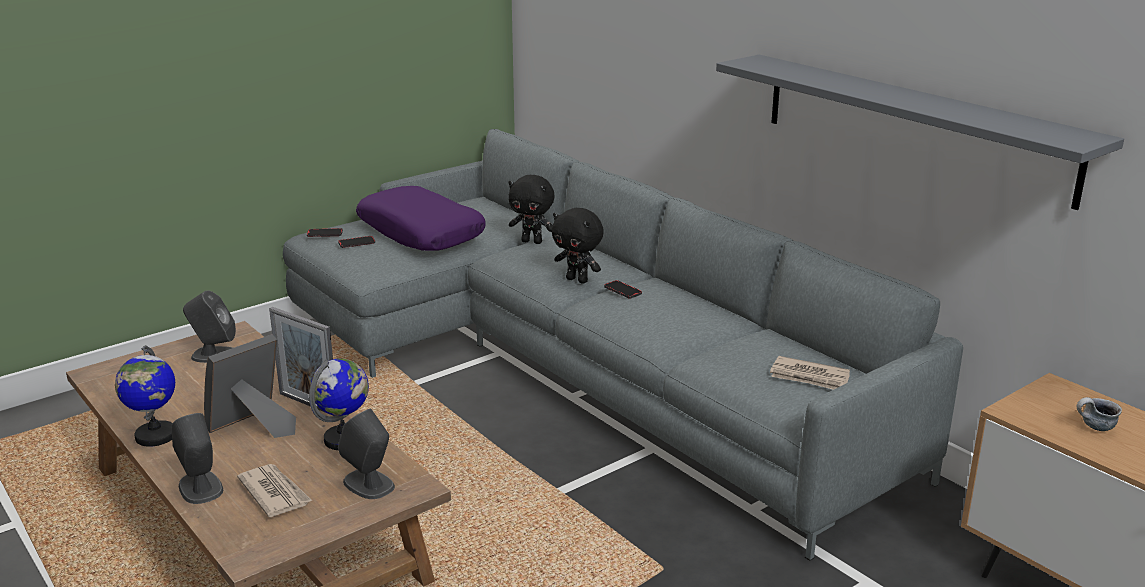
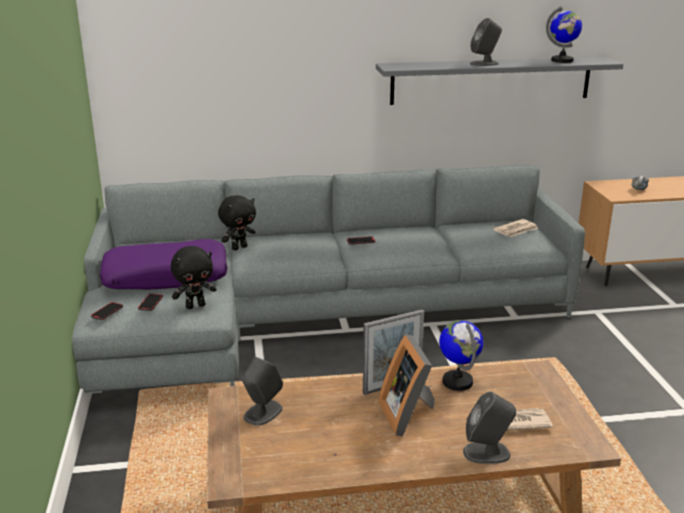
camera: 60 degrees left, 0 degrees up
globe [115,345,175,447] -> globe moved to [546,6,582,63]
grey speaker [338,409,395,499] -> grey speaker moved to [470,18,502,66]
black plush toy [552,208,604,284] -> black plush toy moved to [171,246,217,309]

